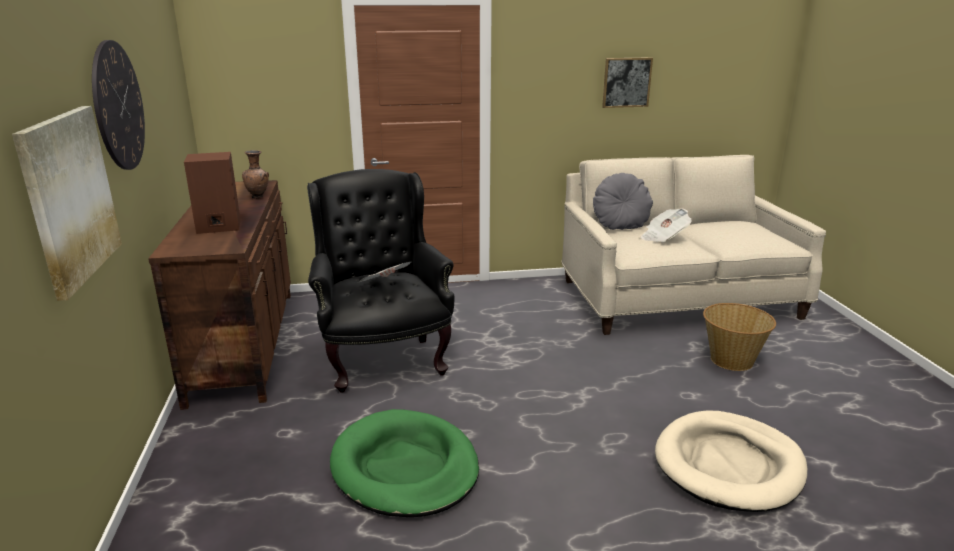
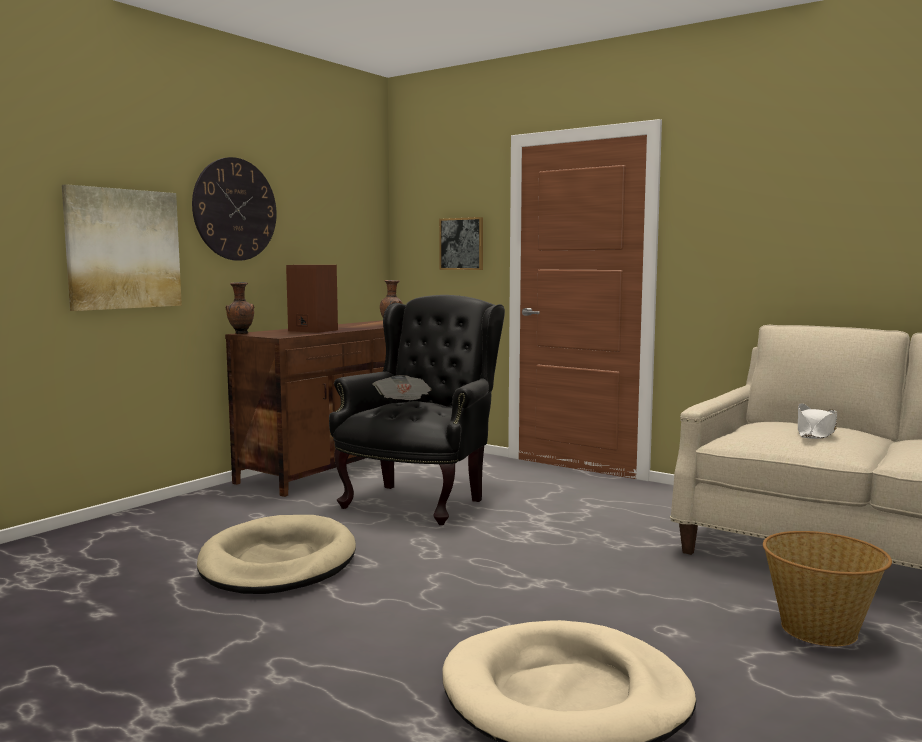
camera: 45 degrees right, 15 degrees down
green dog bed [330,409,479,517] -> beige dog bed [197,515,356,594]
grey pillow [593,173,653,230] -> none
picture [602,57,653,108] -> picture moved to [439,217,483,270]
newspaper [640,208,691,243] -> white hat [798,403,837,439]
none -> brown vase [226,282,254,334]

